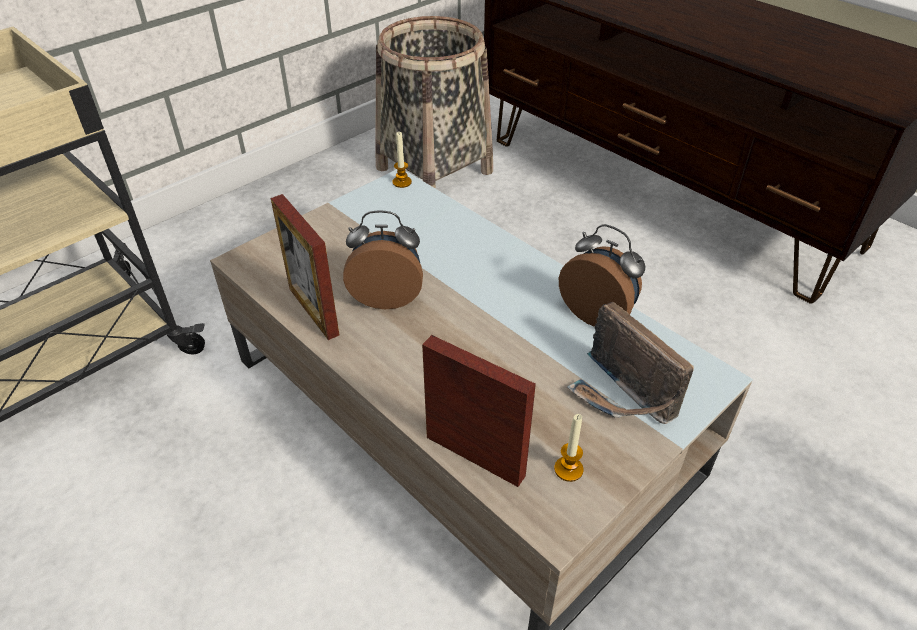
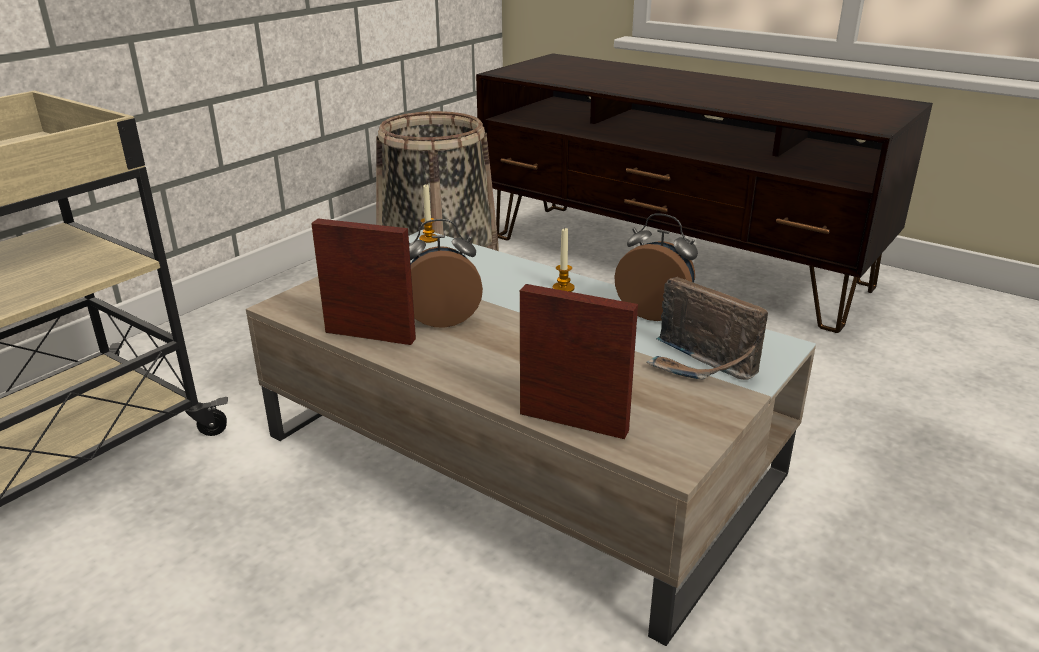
camera: 10 degrees left, 15 degrees down
picture frame [271,194,339,340] -> picture frame turned 150 degrees clockwise [311,219,416,345]
candle [554,414,583,482] -> candle moved to [553,228,575,292]

